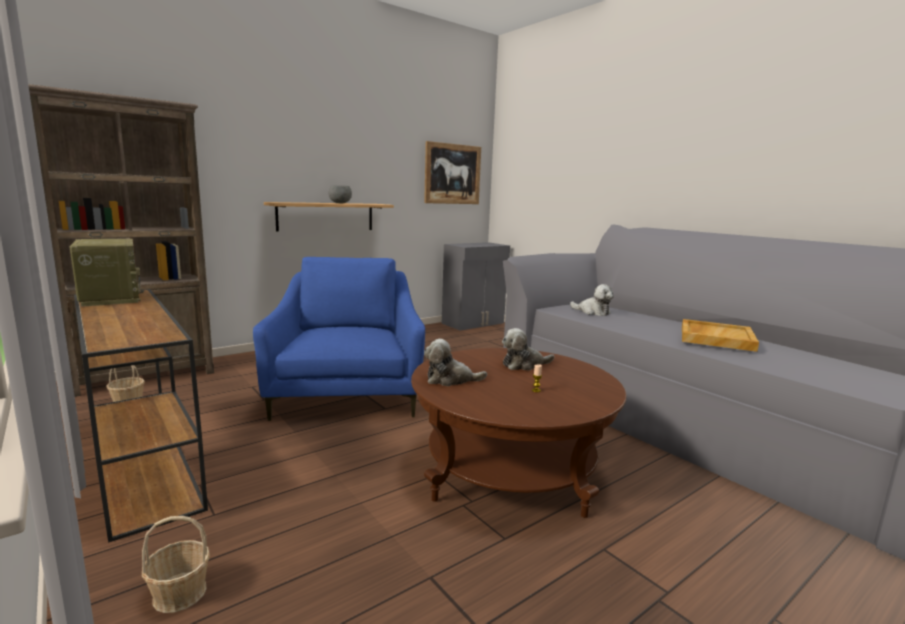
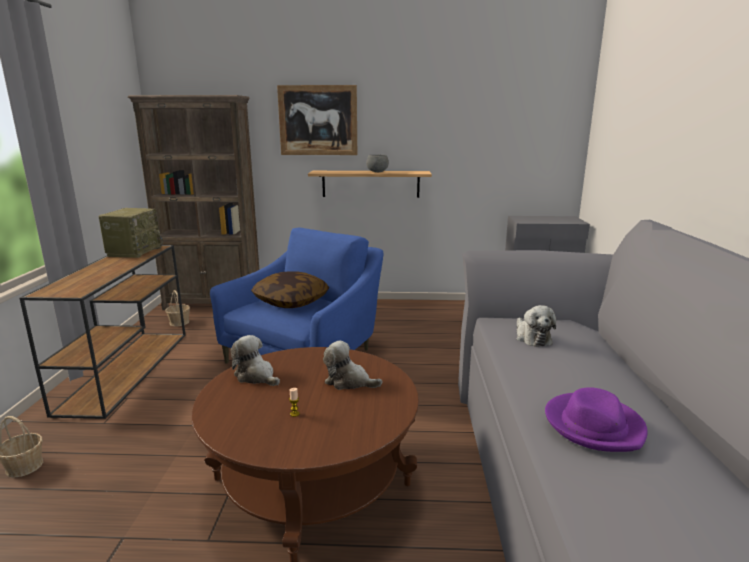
camera: 40 degrees right, 5 degrees up
picture [424,141,481,204] -> picture moved to [277,85,357,155]
beige tray [682,319,759,352] -> purple hat [545,387,648,452]
none -> pillow [251,271,329,308]

